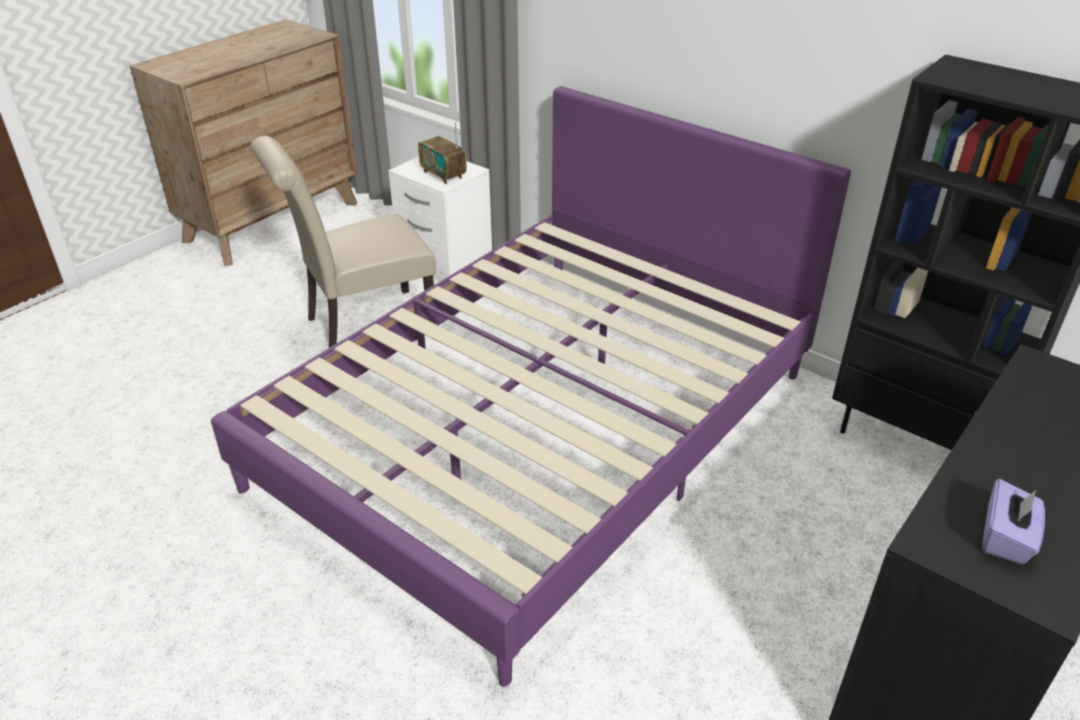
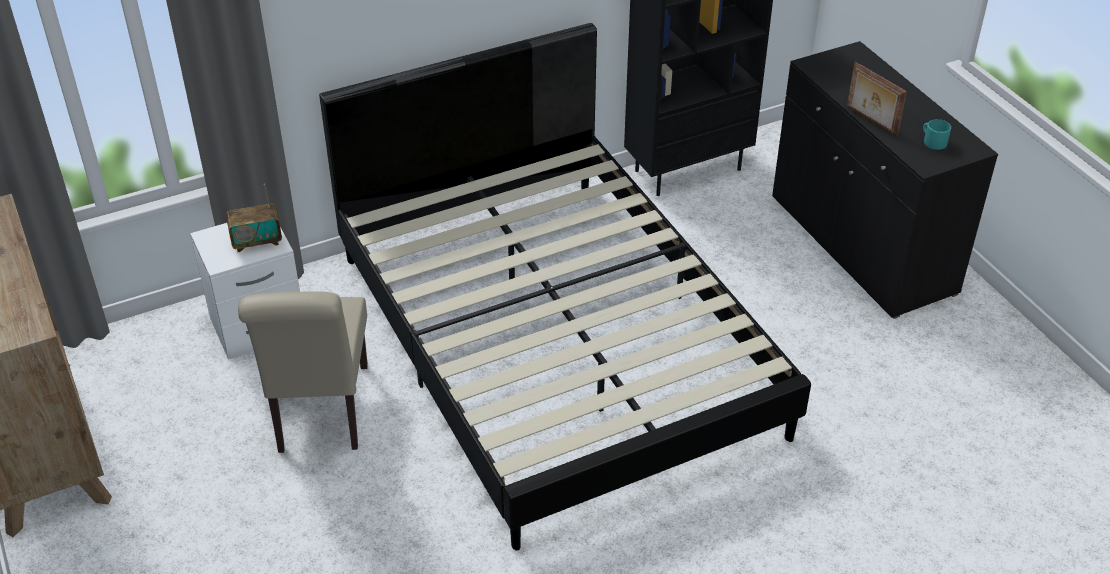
camera: 65 degrees left, 5 degrees up
purple bed [211,86,851,687] -> black bed [319,23,811,550]
purple tissue box [982,479,1045,564] -> turquoise mug [923,119,951,150]
none -> picture frame [847,62,907,137]

